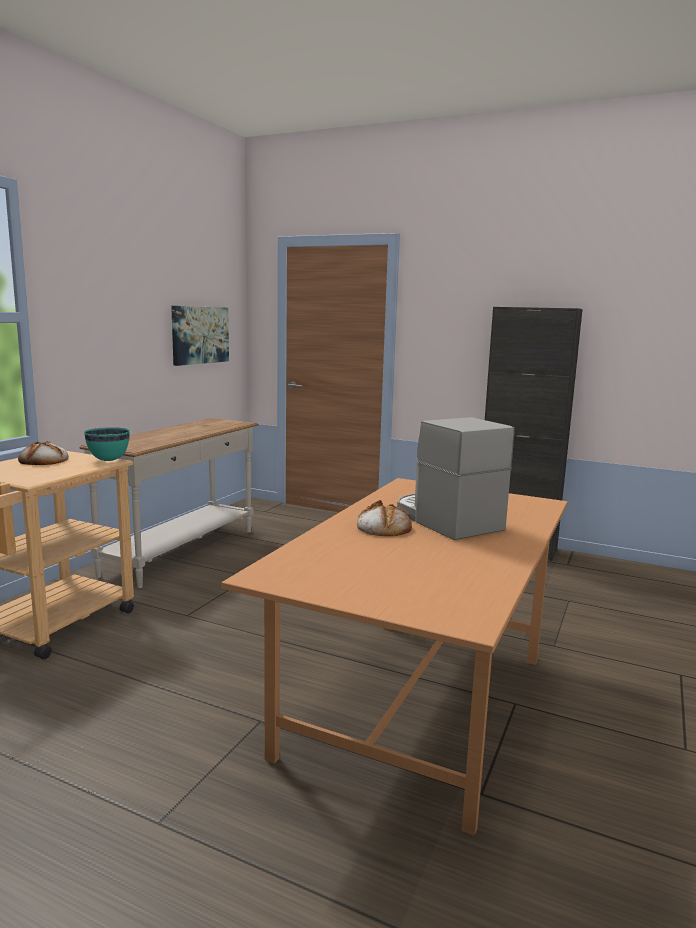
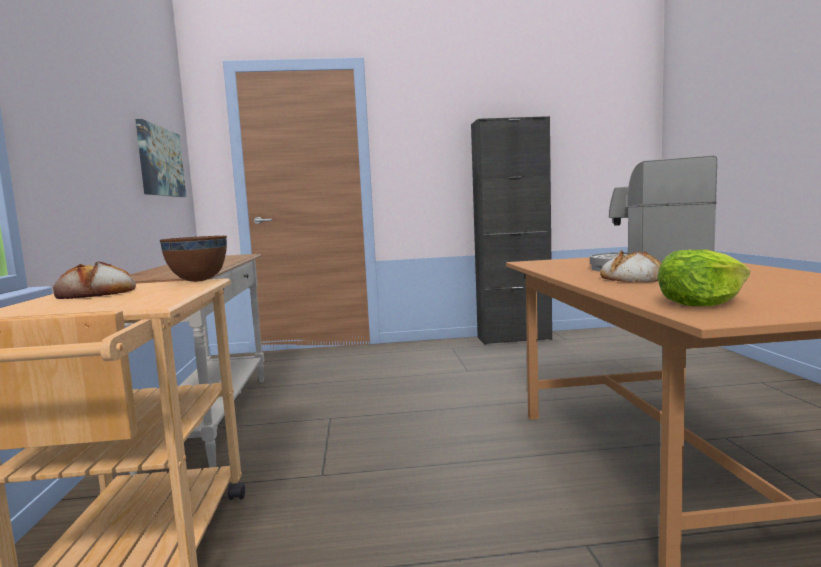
camera: 30 degrees left, 5 degrees down
turquoise bowl [84,427,130,461] -> brown bowl [159,236,227,282]
none -> lettuce [657,250,750,306]

